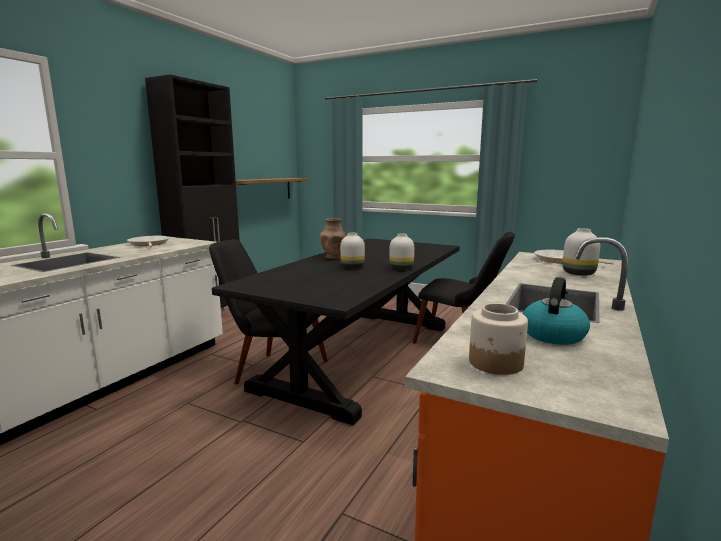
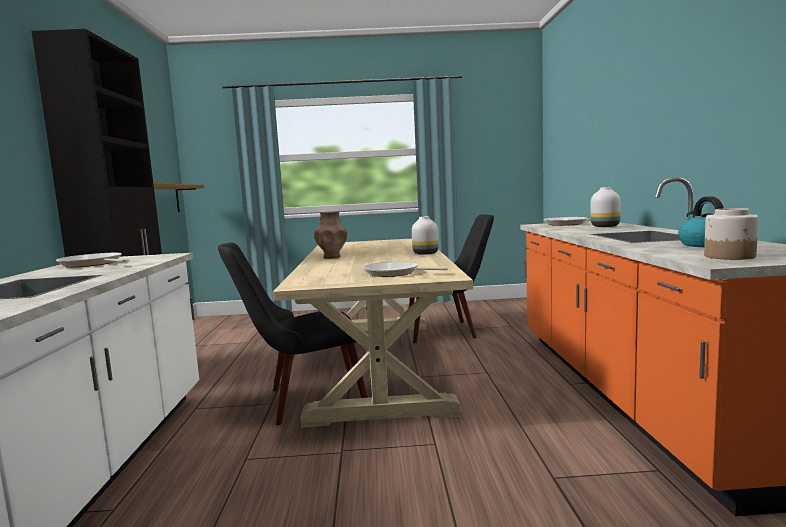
camera: 30 degrees left, 5 degrees down
black dining table [212,238,460,425] -> beige dining table [273,238,473,428]
white vase [340,233,365,268] -> none
none -> frying pan [363,261,448,277]

